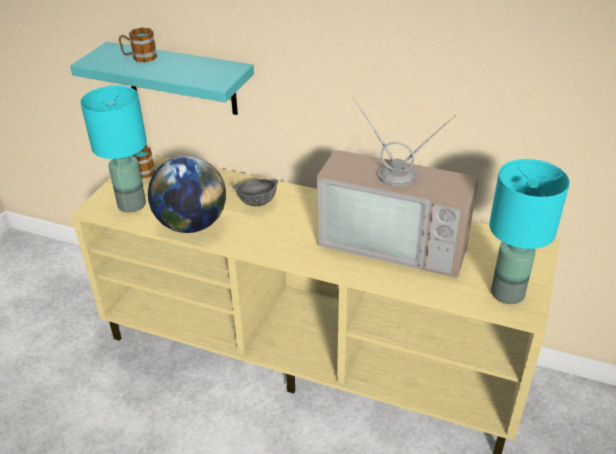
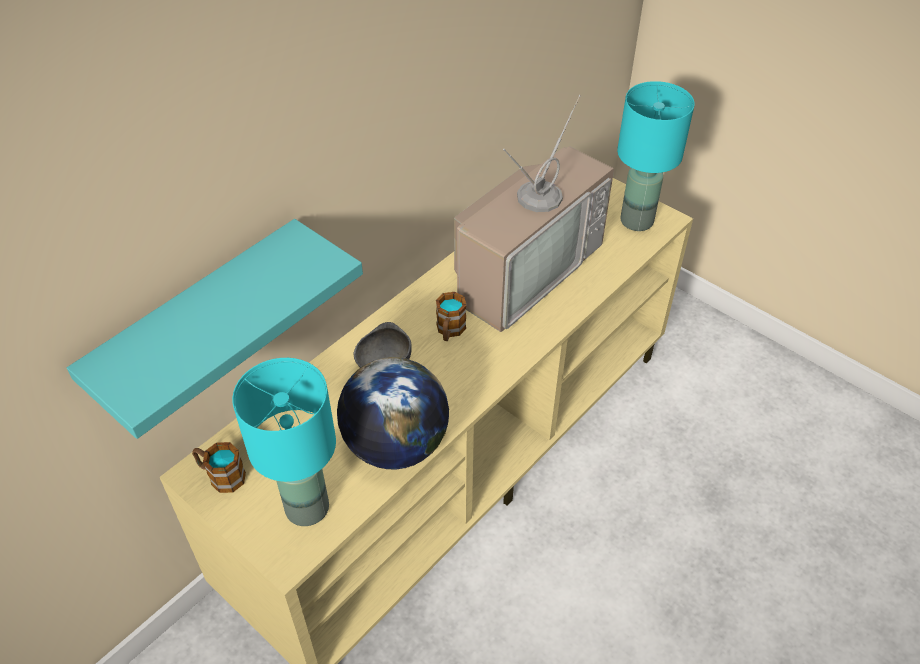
camera: 70 degrees left, 10 degrees up
mug [119,28,157,62] -> mug moved to [436,292,466,341]

